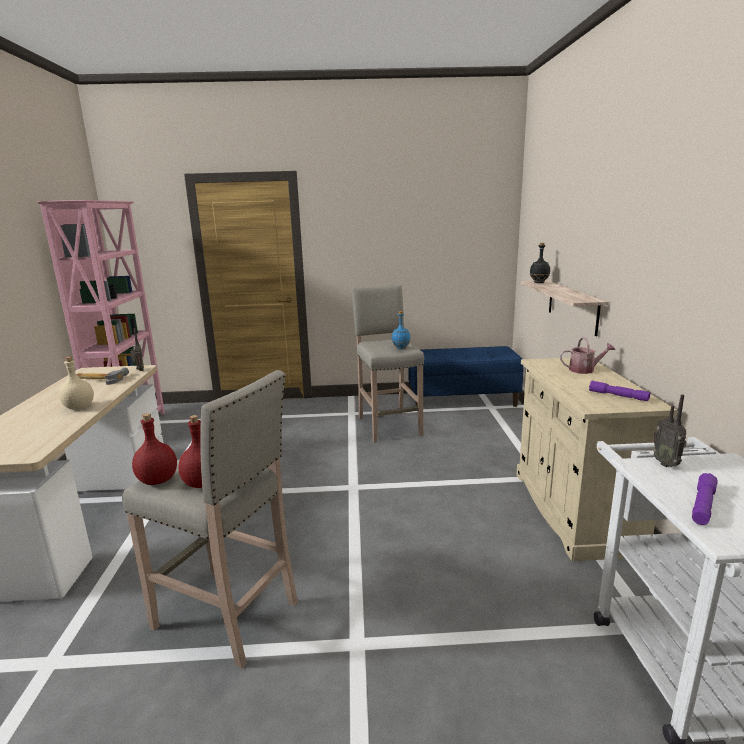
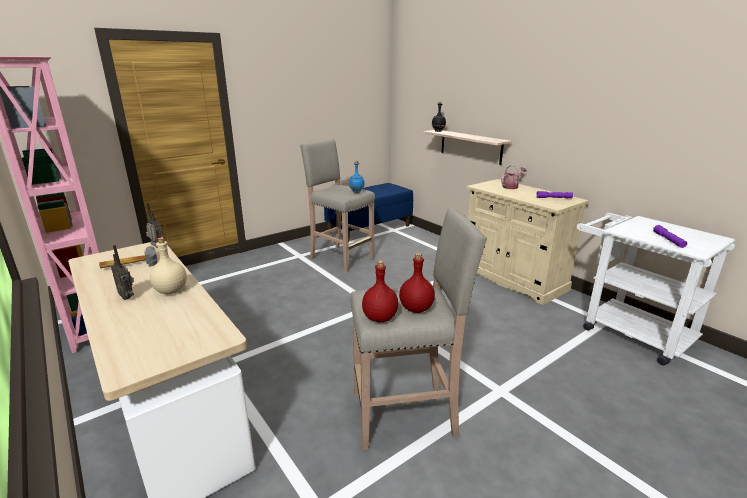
camera: 35 degrees left, 5 degrees up
radio [653,394,687,467] -> radio moved to [111,245,134,300]

